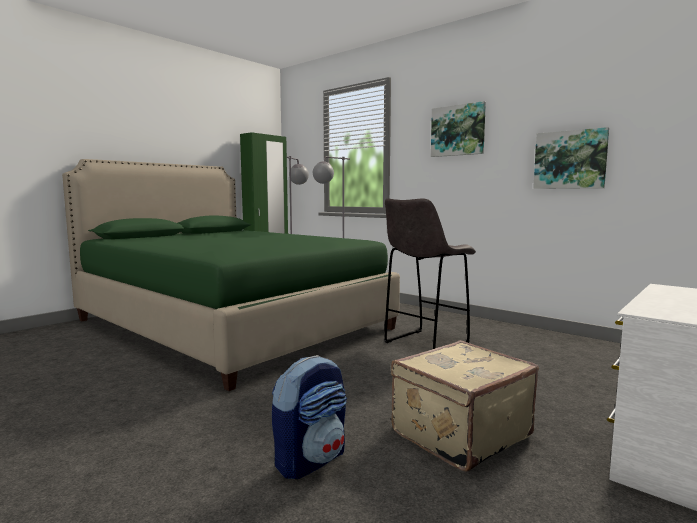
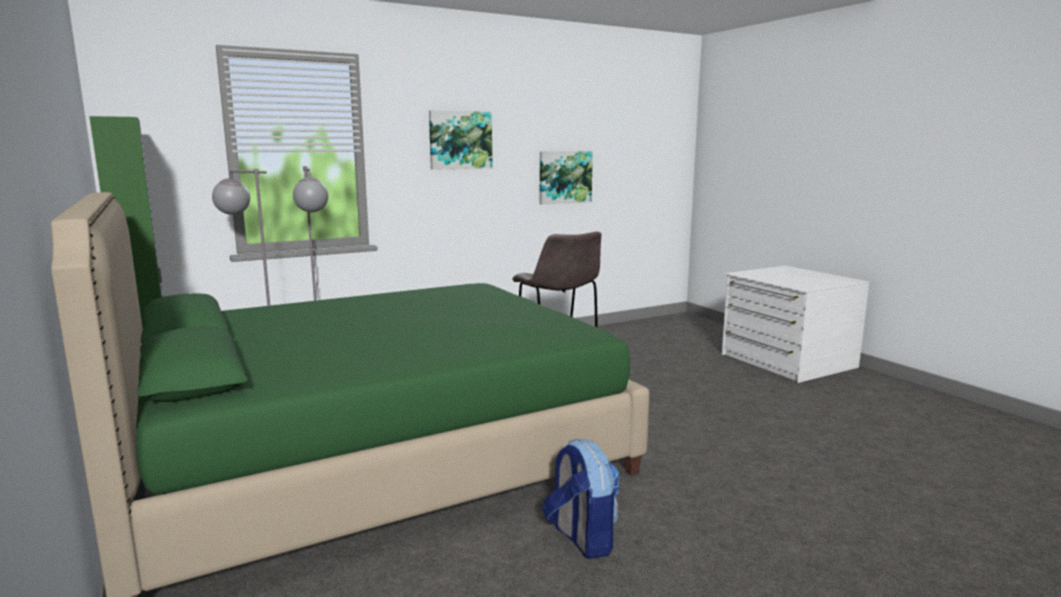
camera: 70 degrees left, 5 degrees up
backpack [272,355,347,479] -> backpack moved to [542,439,620,559]
beige suitcase [391,340,539,472] -> none

